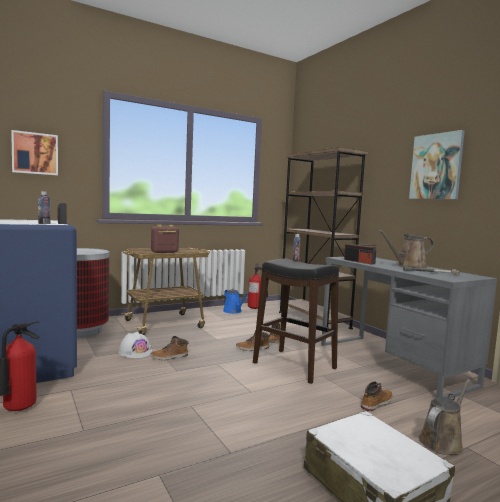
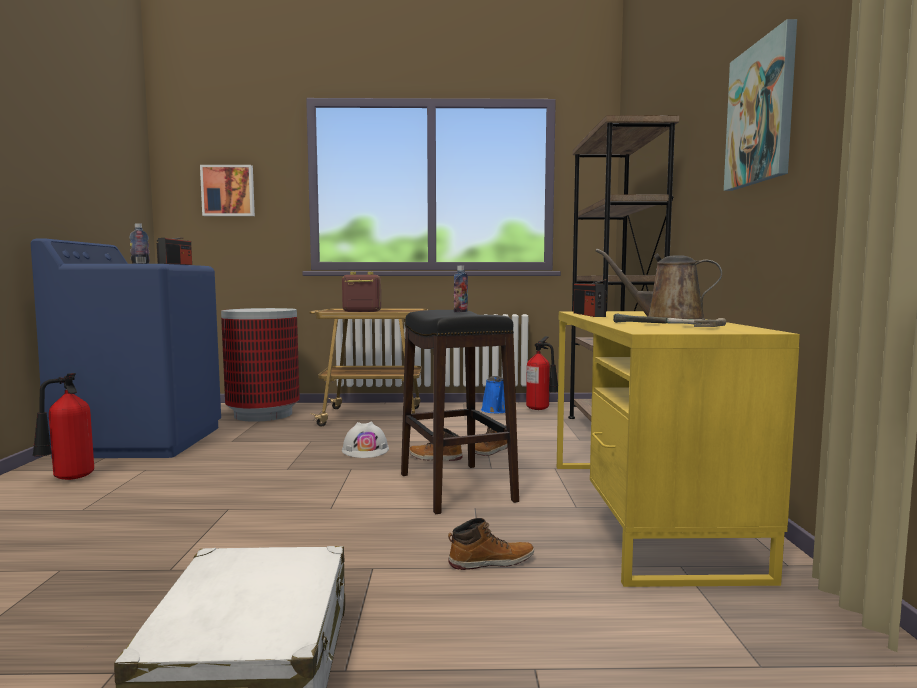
camera: 30 degrees right, 0 degrees up
white hard hat [118,331,153,358] -> white hard hat moved to [342,421,389,458]
boot [150,336,188,360] -> none
grey desk [321,257,497,399] -> yellow desk [557,311,800,587]
brown watering can [419,379,470,455] -> none

